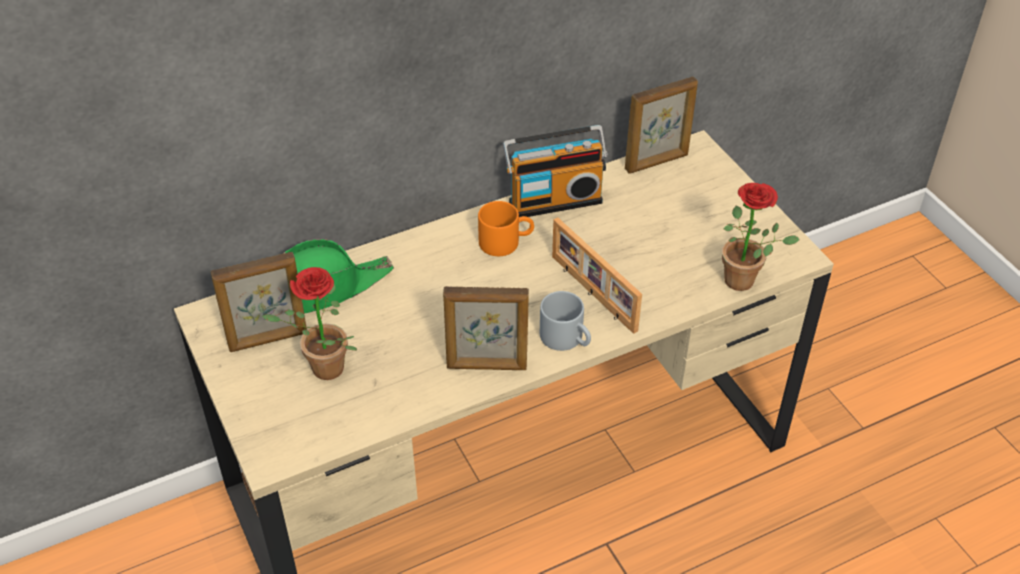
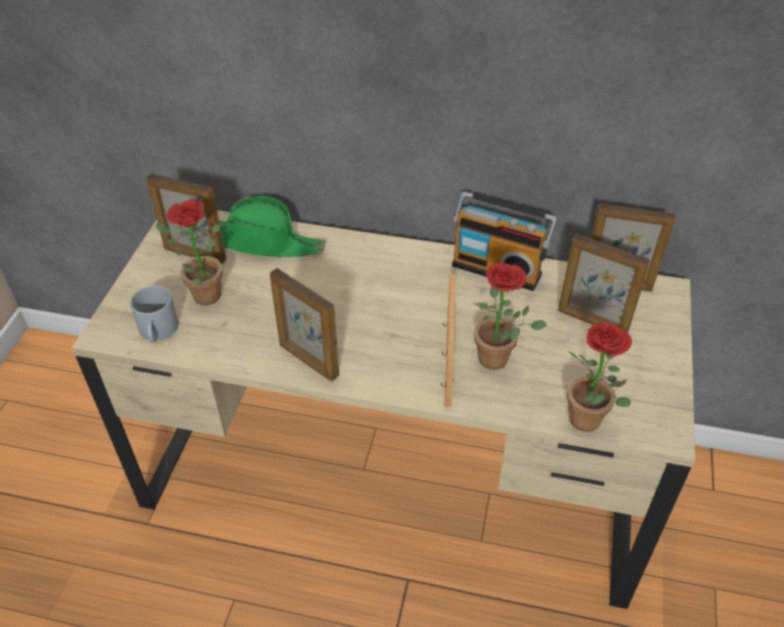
camera: 40 degrees right, 0 degrees up
orange mug [478,201,534,256] -> none
grey mug [540,291,591,351] -> grey mug moved to [130,286,179,343]
none -> potted plant [473,263,547,370]
none -> picture frame [558,234,650,332]

